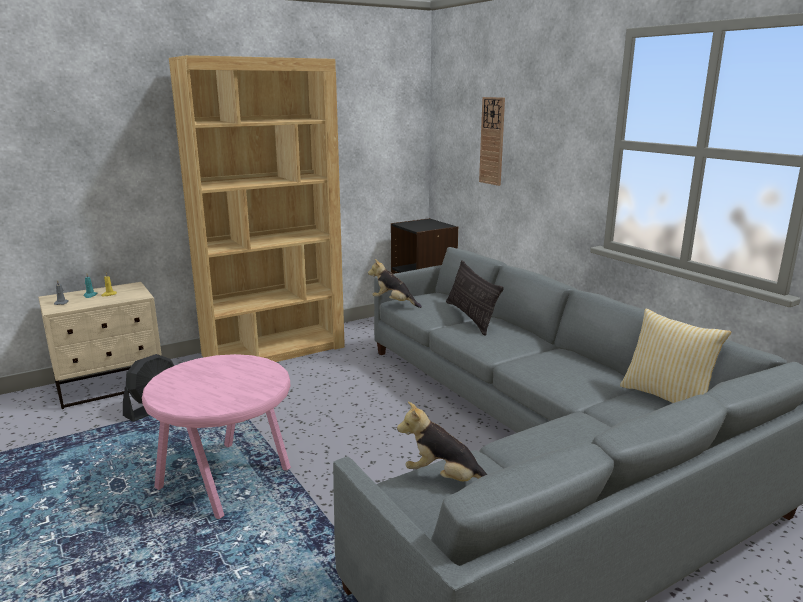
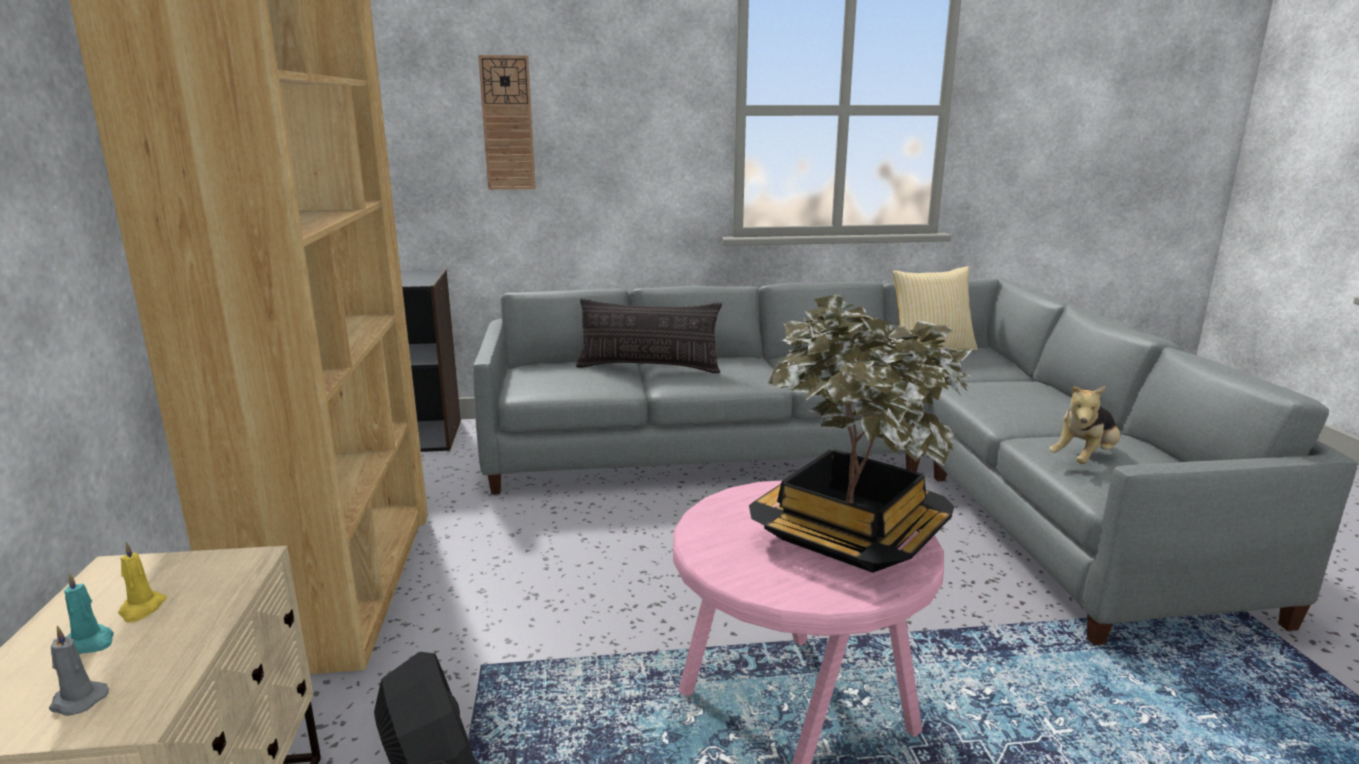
camera: 65 degrees left, 0 degrees up
plush toy [368,259,422,308] -> none
none -> potted plant [749,294,973,573]

